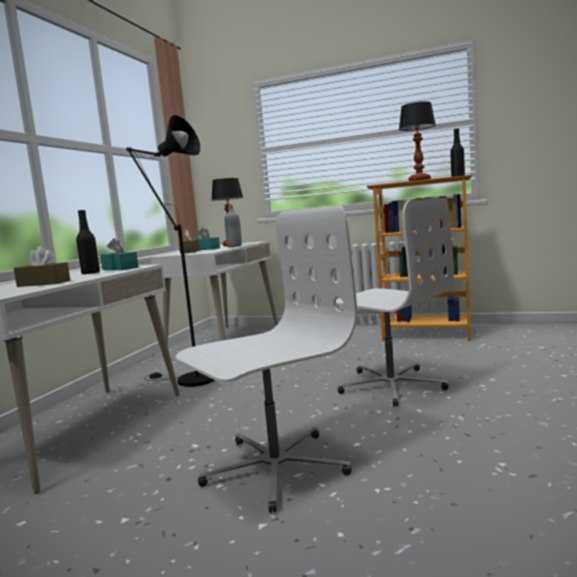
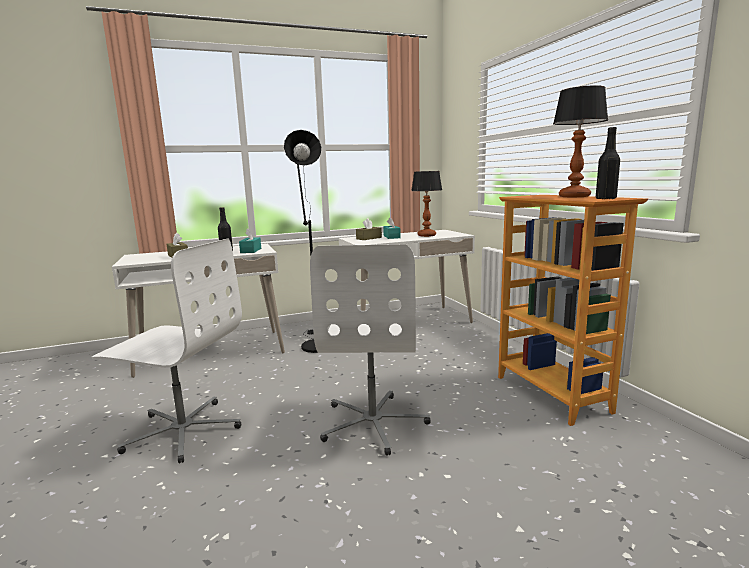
camera: 50 degrees right, 5 degrees up
grey bottle [225,205,242,247] -> none

